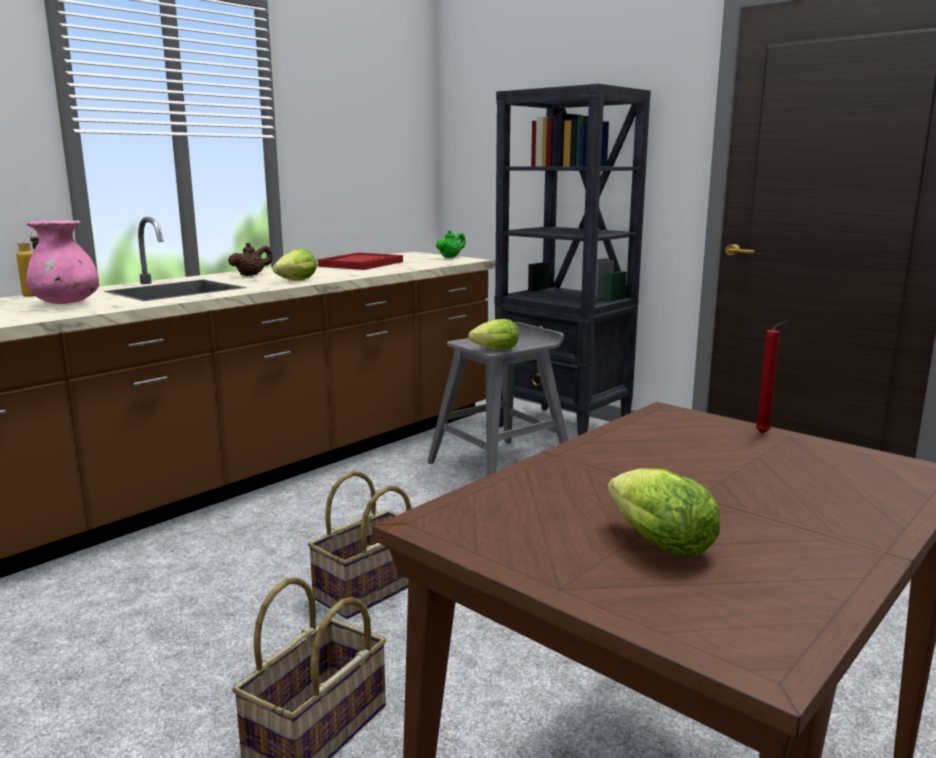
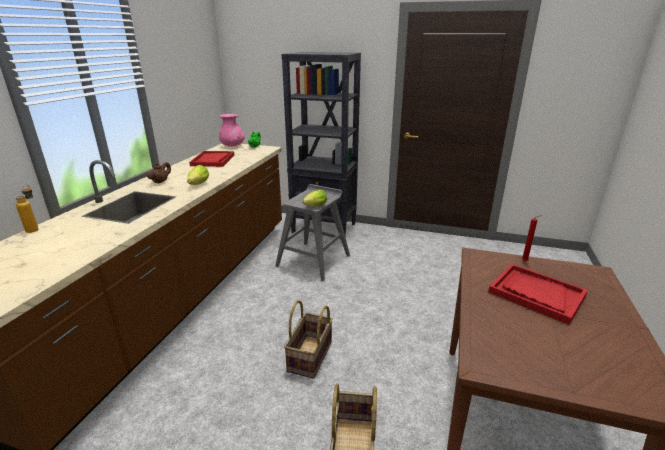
camera: 25 degrees left, 10 degrees up
pink vase [26,220,99,304] -> pink vase moved to [219,114,244,147]
lettuce [608,468,720,557] -> none
none -> red tray [488,264,588,325]

